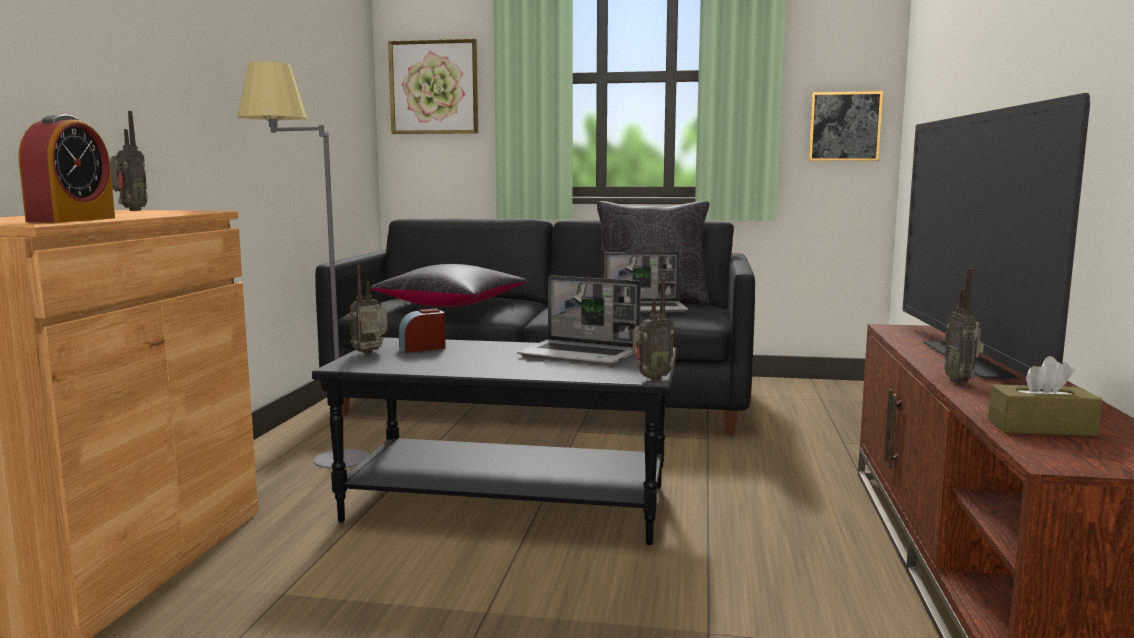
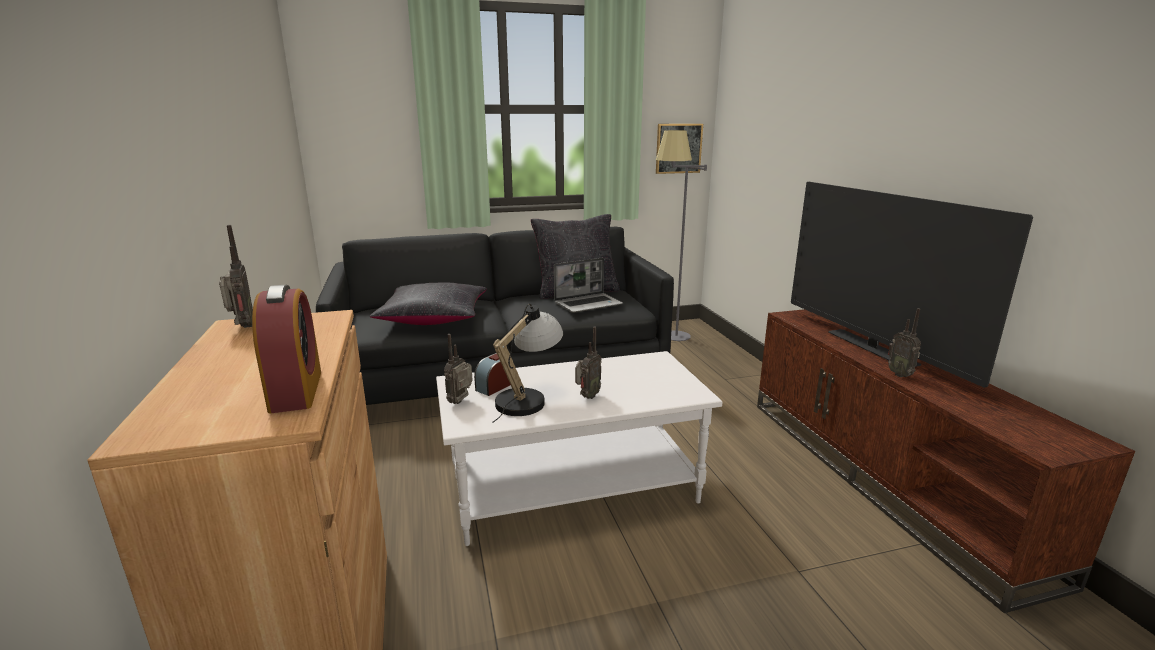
camera: 25 degrees left, 10 degrees up
grey floor lamp [237,61,369,469] -> grey floor lamp moved to [656,130,707,341]
black coffee table [312,337,676,545] -> white coffee table [436,351,722,546]
picture [388,39,478,134] -> none
laptop [517,275,641,365] -> none
radio [633,278,674,381] -> radio moved to [575,326,602,399]
brown tissue box [988,356,1102,437] -> none
none -> table lamp [492,304,563,423]

